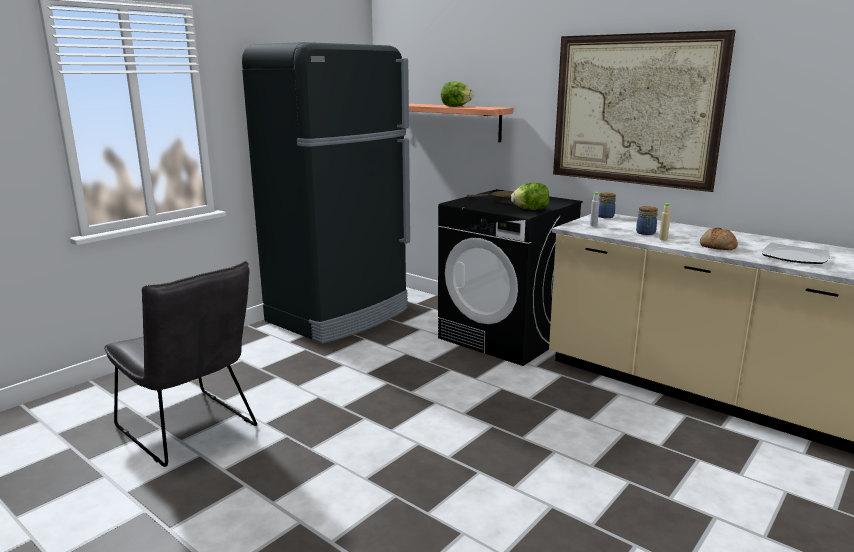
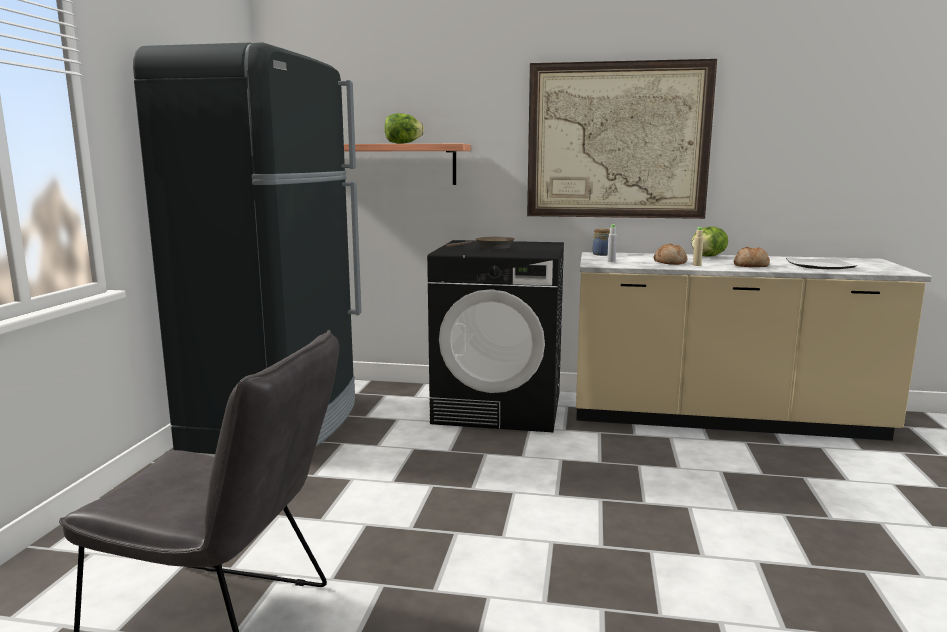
camera: 30 degrees left, 5 degrees down
lettuce [511,182,549,210] -> lettuce moved to [691,226,728,257]
jar [636,206,658,235] -> bread [654,244,687,265]

